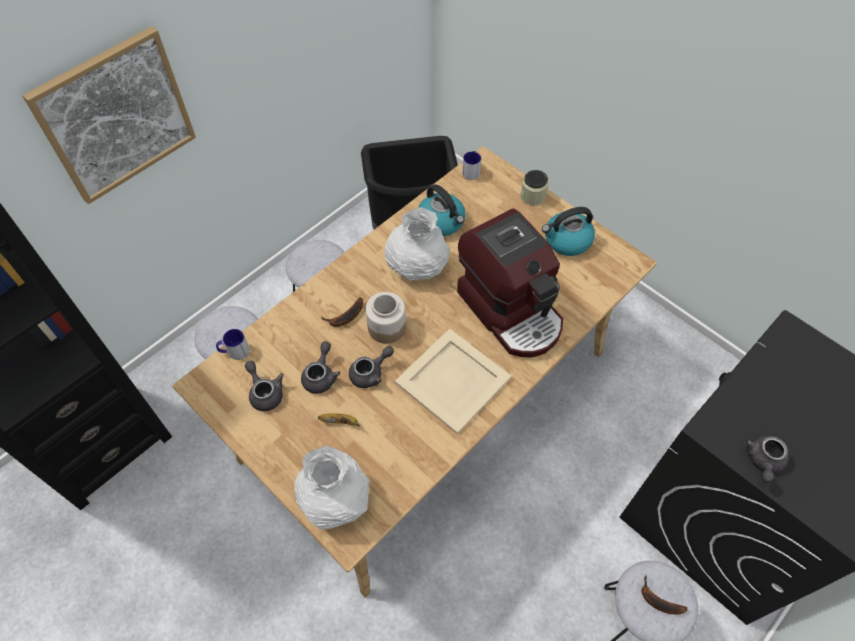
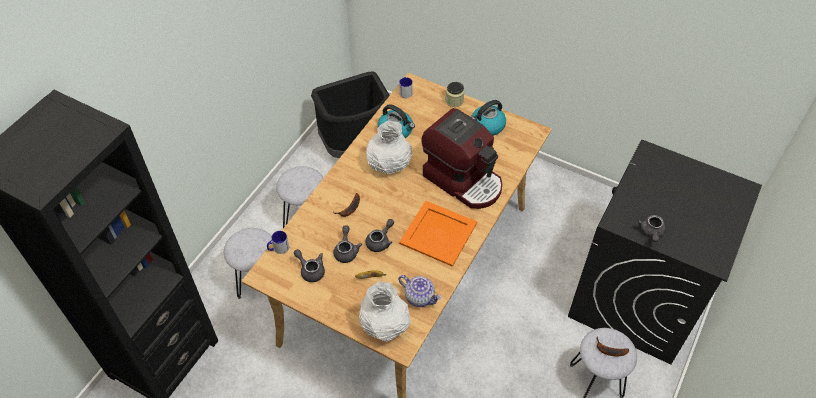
camera: 15 degrees left, 5 degrees down
picture [22,26,196,204] -> none
jar [365,292,406,344] -> none
beige tray [395,329,512,434] -> orange tray [399,201,477,267]
none -> teapot [398,275,442,307]

